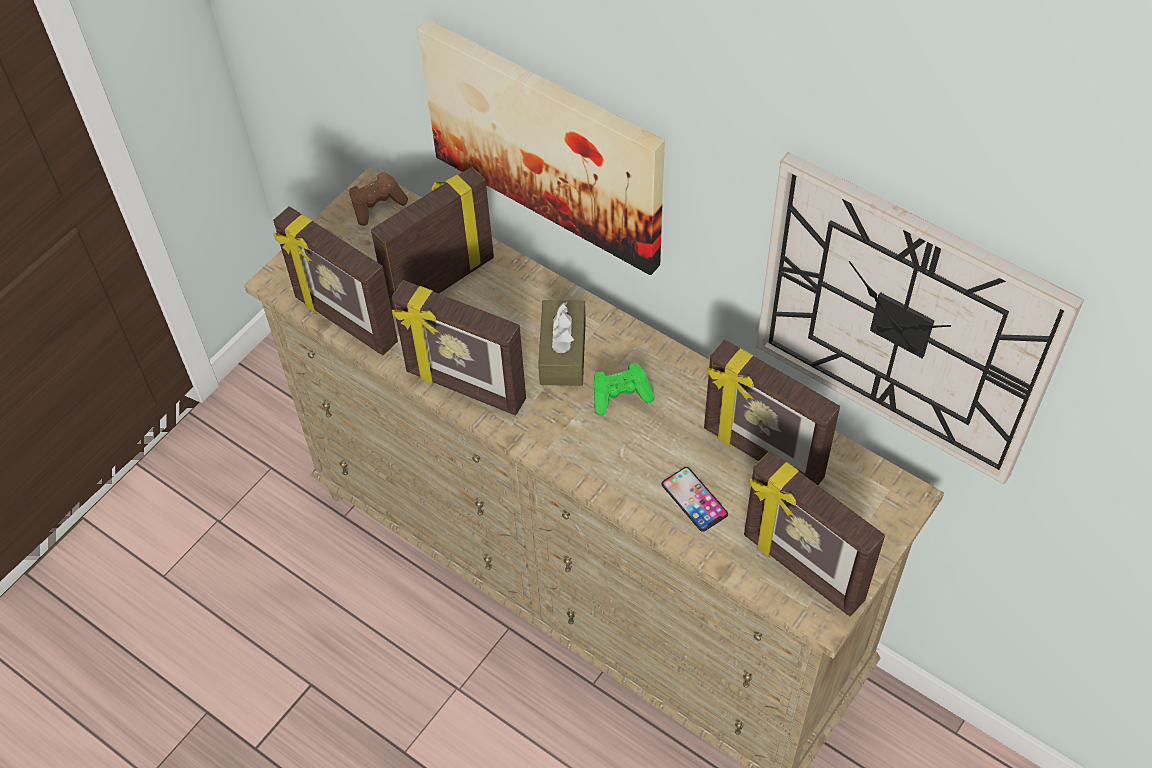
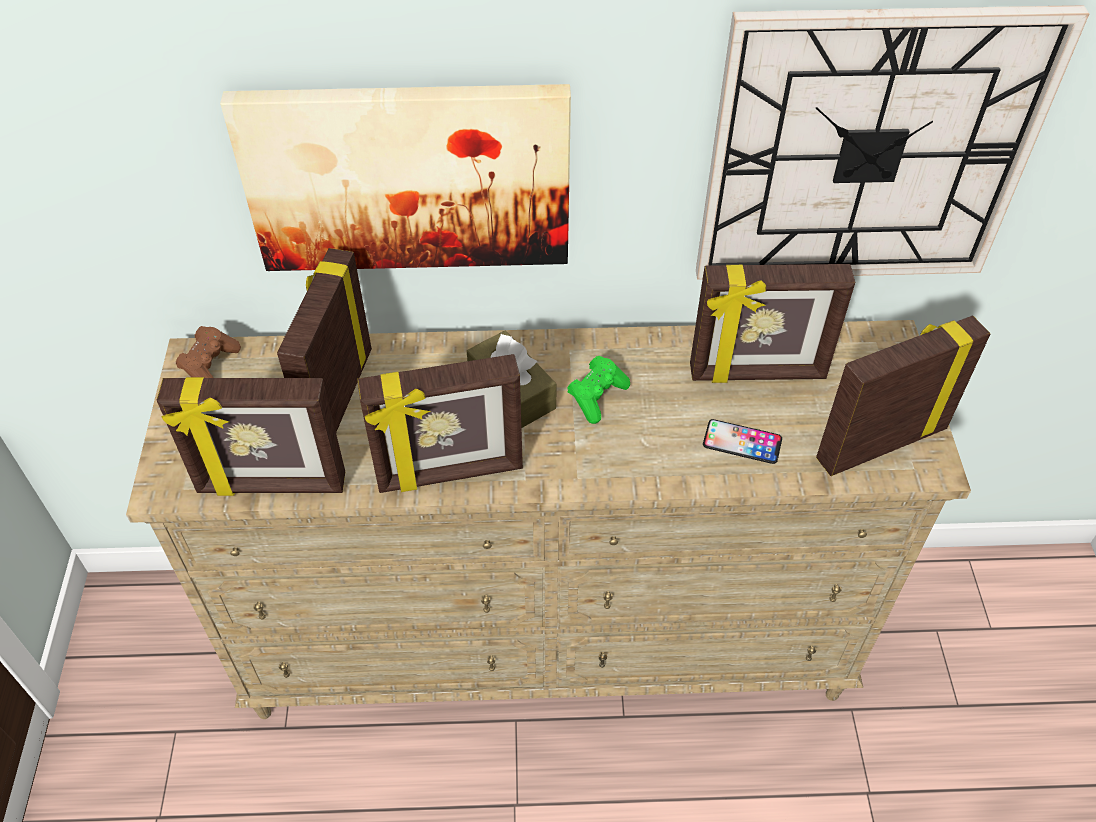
camera: 40 degrees left, 5 degrees down
picture frame [744,451,885,617] -> picture frame turned 150 degrees clockwise [816,316,990,476]

